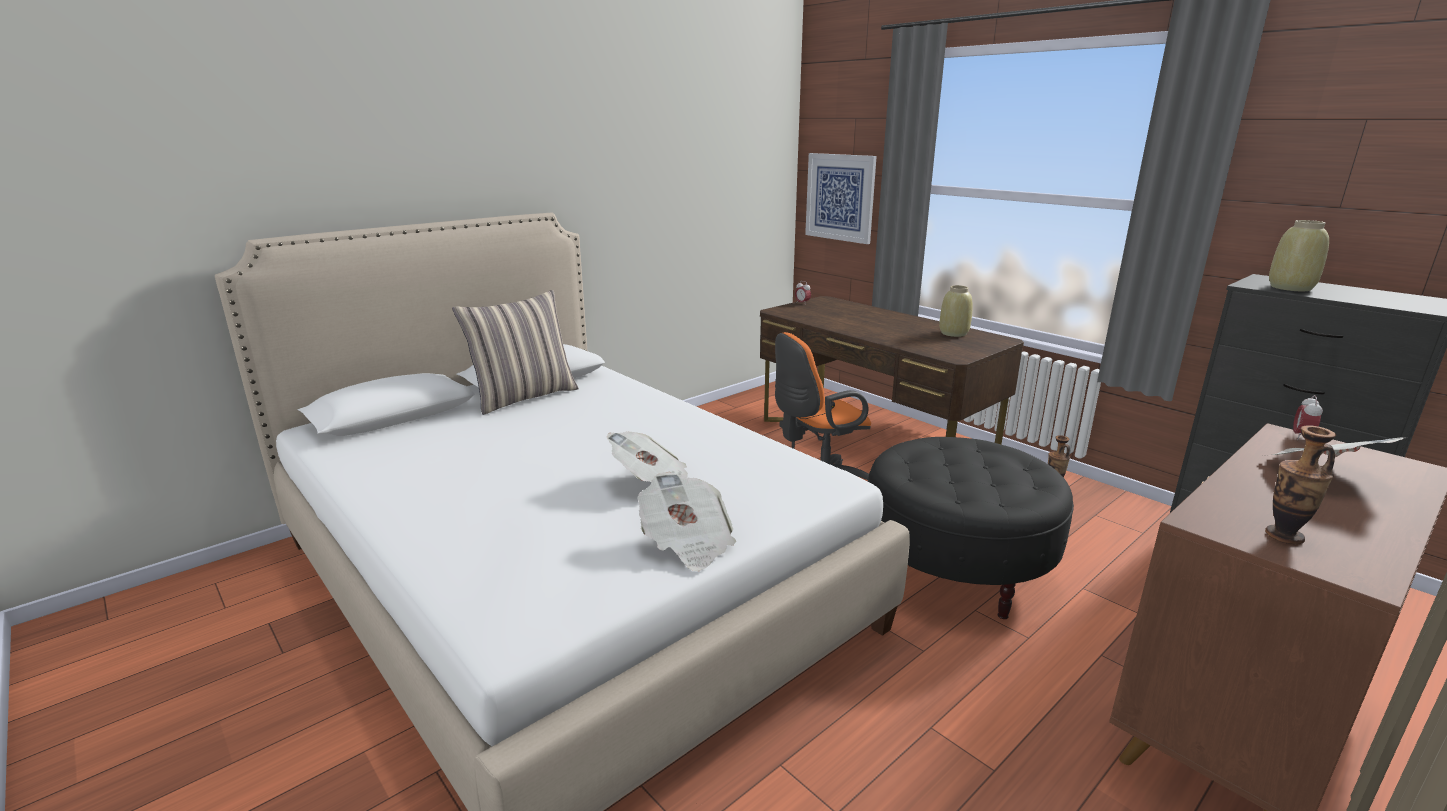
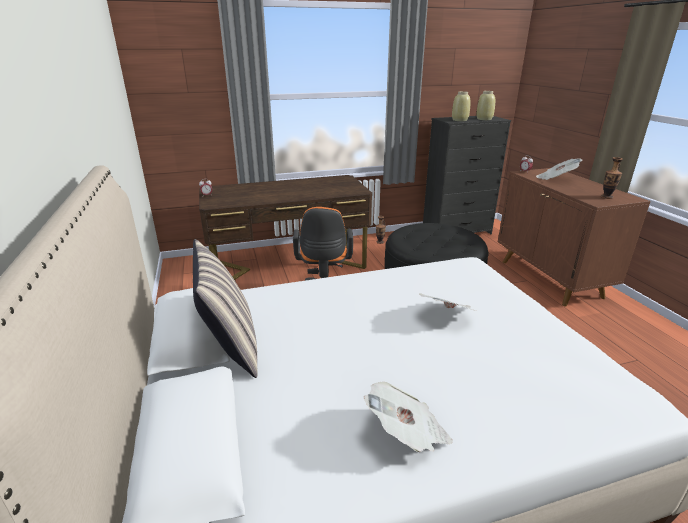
camera: 65 degrees left, 5 degrees up
newspaper [637,472,736,571] -> newspaper moved to [364,382,453,453]
picture [805,153,877,244] -> none
beige vase [939,285,973,337] -> beige vase moved to [476,91,495,120]

